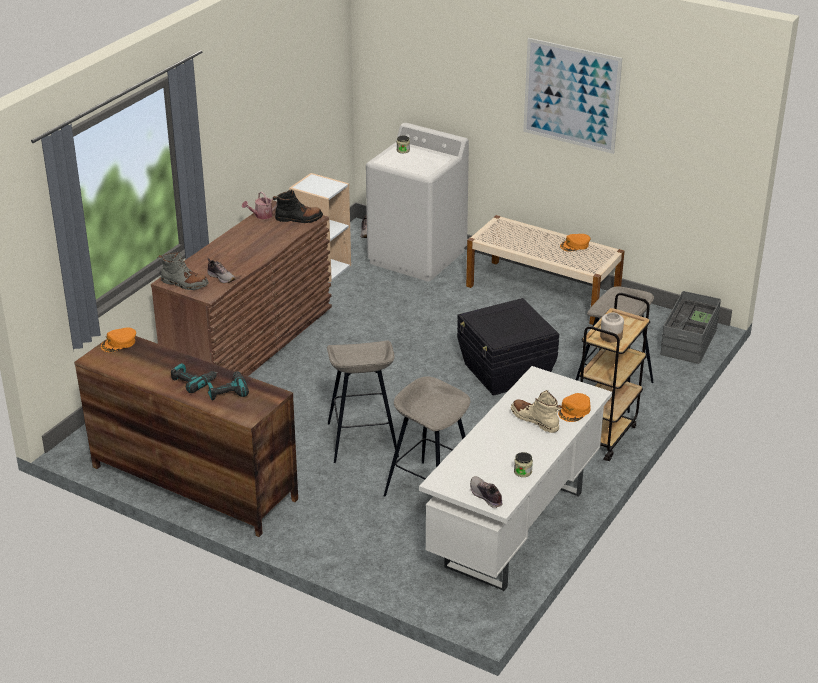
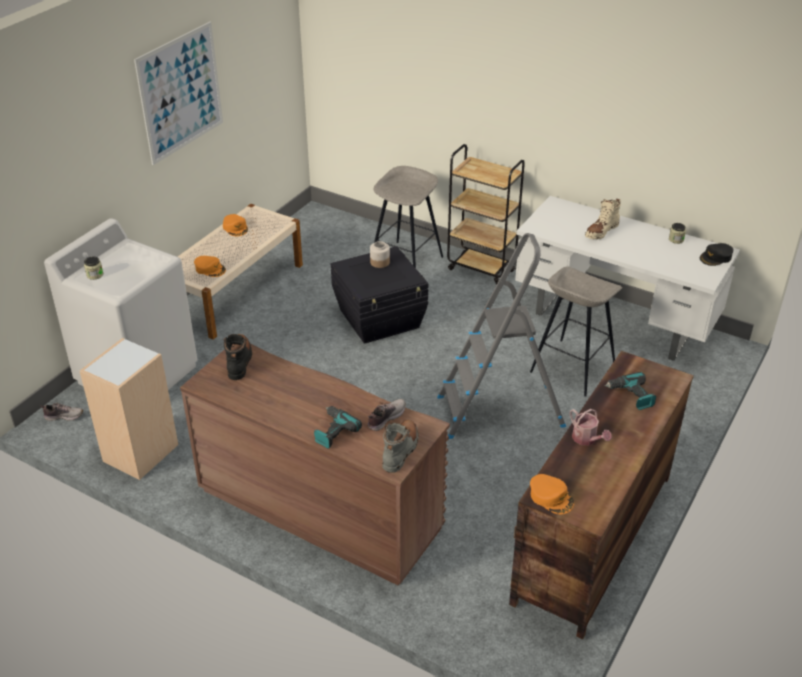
camera: 90 degrees left, 5 degrees up
power drill [171,363,218,393] -> power drill moved to [314,406,362,449]
watering can [242,192,277,219] -> watering can moved to [570,409,612,445]
grey stool [327,341,399,463] -> grey step ladder [437,233,566,439]
shoe [470,476,503,508] -> black cap [700,243,733,266]
orange cap [558,393,591,422] -> orange cap moved to [194,256,226,277]
jar [600,312,624,343] -> jar moved to [370,241,390,268]
grey storage box [660,291,721,364] -> none

